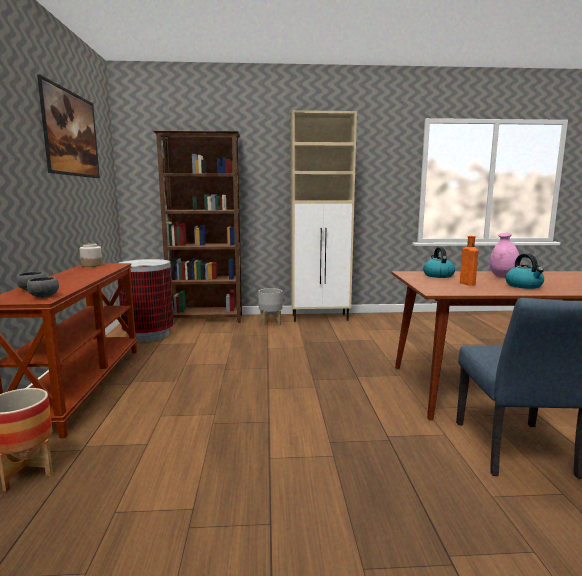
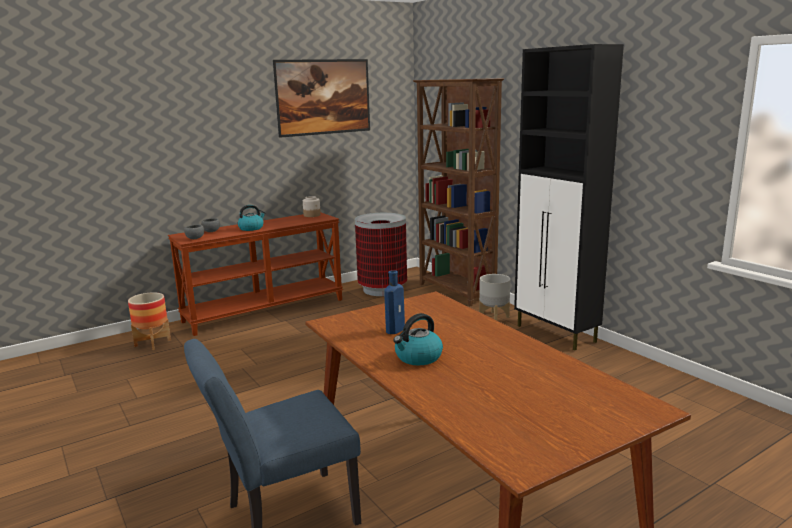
camera: 60 degrees right, 5 degrees up
beige cabinet [291,110,357,322] -> black cabinet [514,44,624,351]
kettle [423,247,455,278] -> kettle moved to [238,205,266,231]
orange bottle [460,236,478,286] -> blue bottle [384,270,405,334]
pink vase [489,233,521,278] -> none

